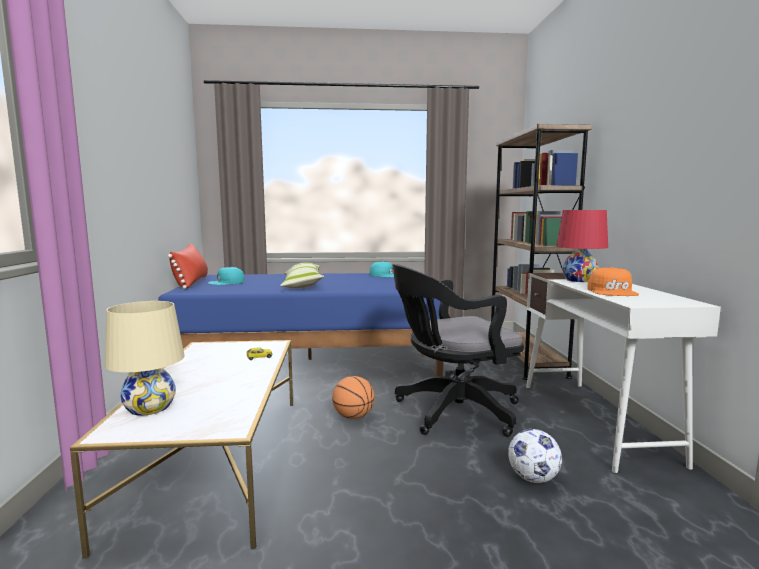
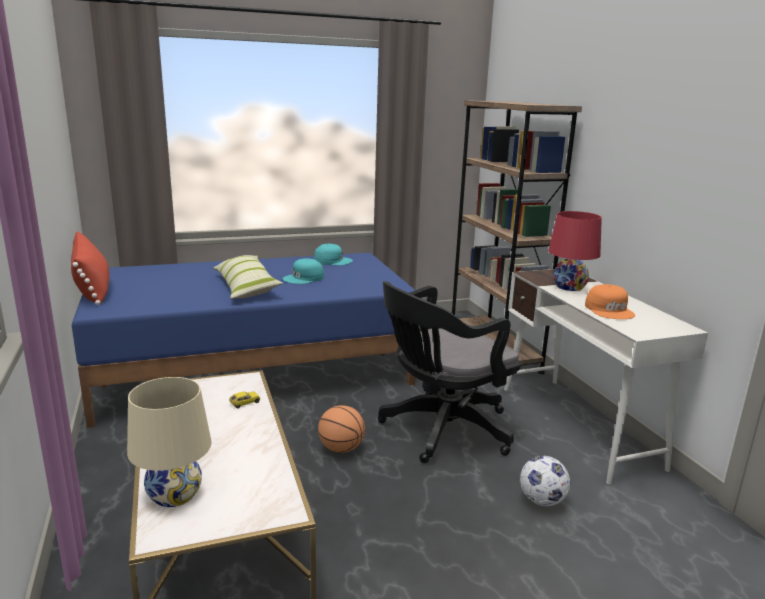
camera: 15 degrees left, 10 degrees up
turquoise cap [208,267,245,285] -> turquoise cap moved to [283,258,324,284]

